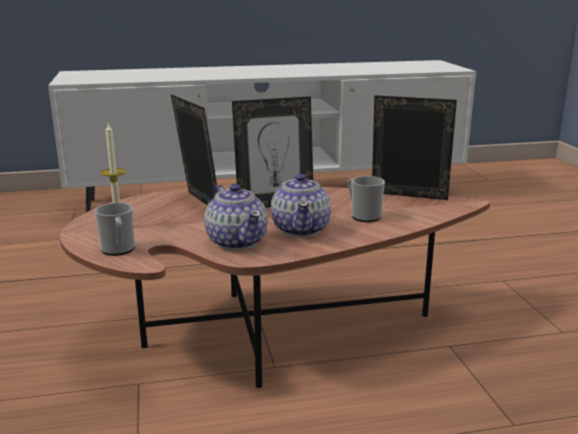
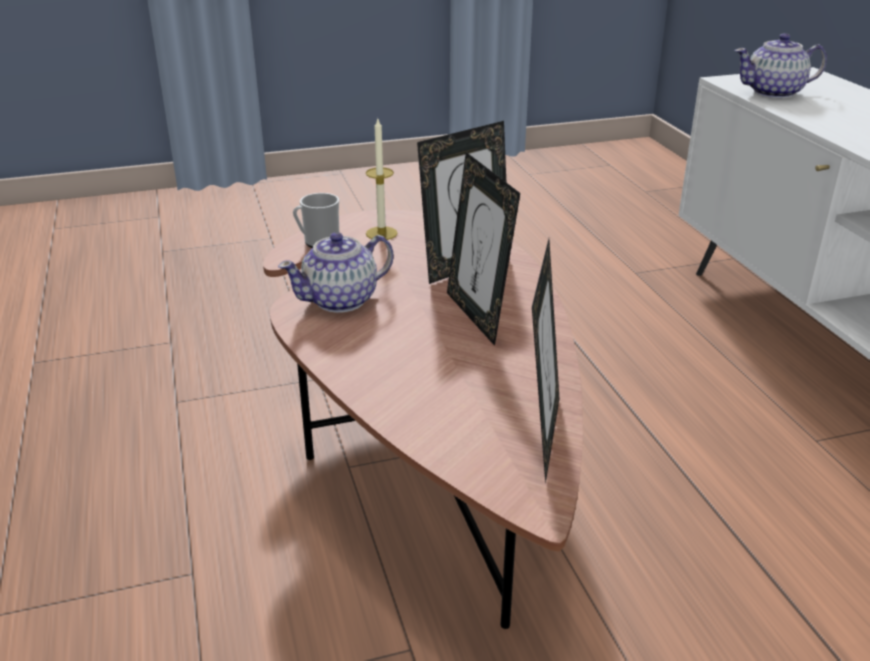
camera: 85 degrees right, 10 degrees up
teapot [271,174,331,237] -> teapot moved to [734,33,827,99]
mug [348,176,385,222] -> none

